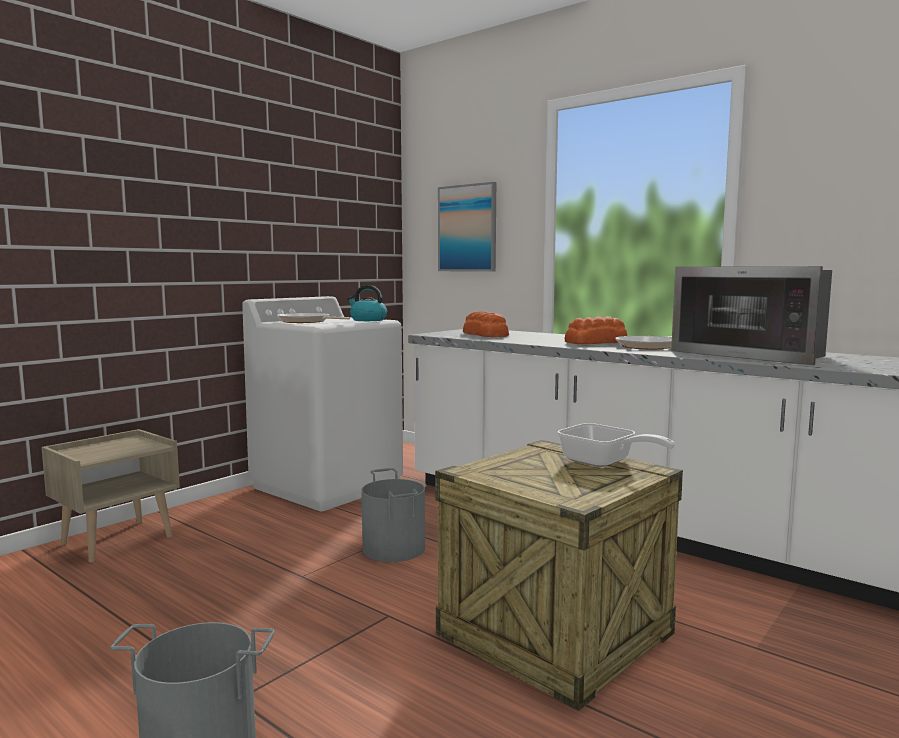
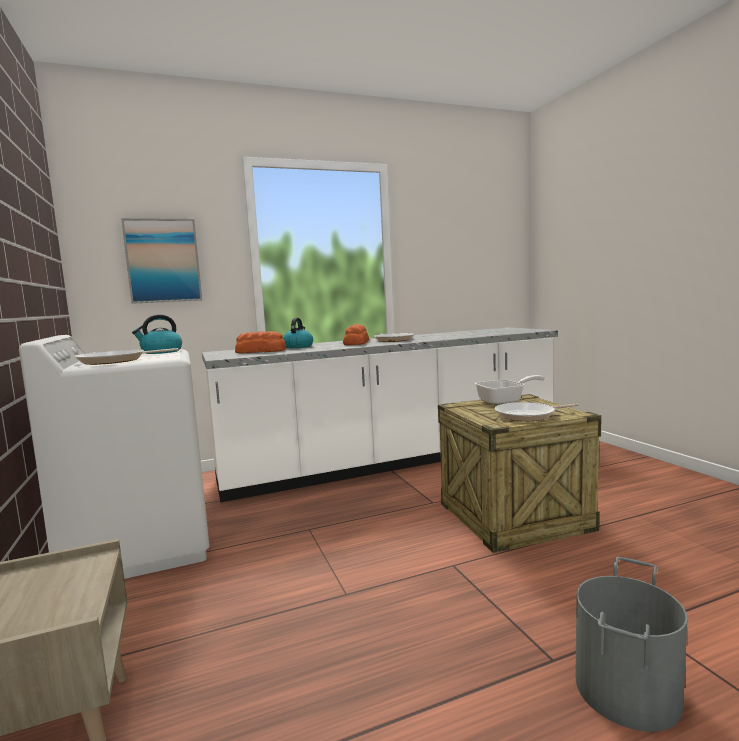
camera: 60 degrees left, 0 degrees up
grey bucket [361,468,425,562] -> none
microwave [671,266,832,365] -> none
none -> kettle [283,318,313,348]
none -> frying pan [495,402,579,421]

